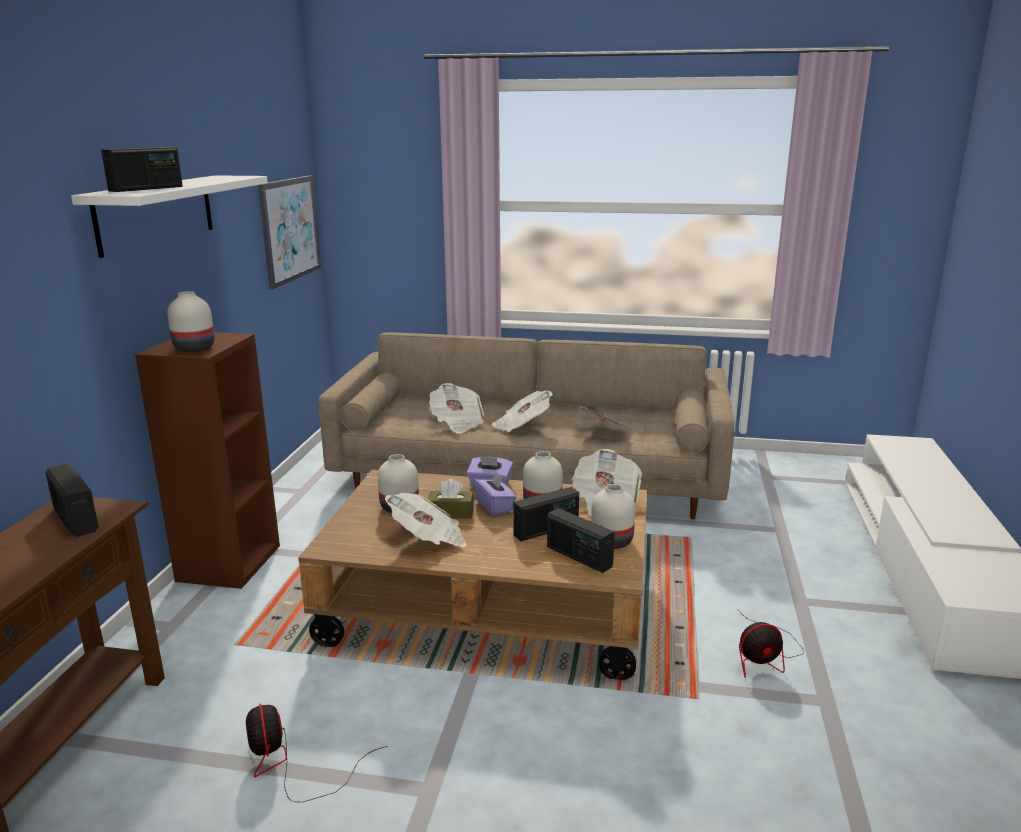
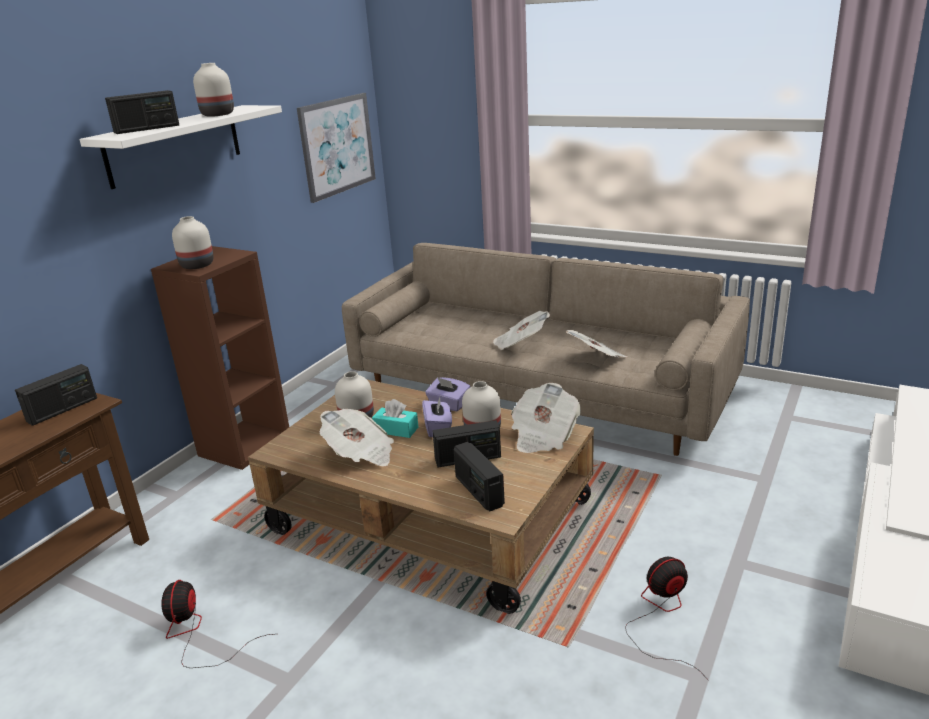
camera: 20 degrees right, 5 degrees up
radio [45,464,99,537] -> radio turned 120 degrees counterclockwise [15,364,97,426]
brown tissue box [428,479,474,519] -> turquoise tissue box [372,399,418,438]
newspaper [429,383,484,434] -> none
white vase [591,484,635,549] -> white vase moved to [193,63,234,117]
fan [739,611,804,678] -> fan turned 150 degrees clockwise [625,557,708,680]

